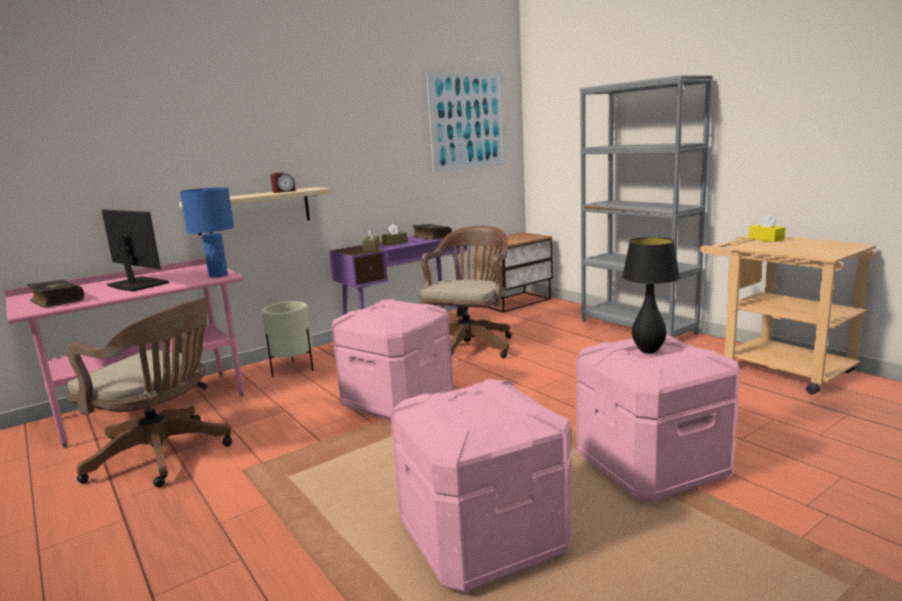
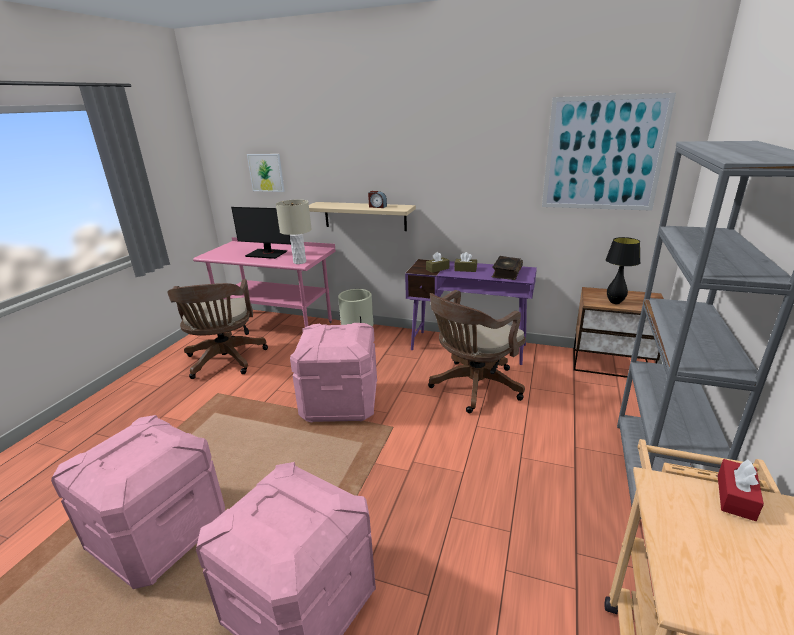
camera: 55 degrees right, 10 degrees up
book [27,279,84,308] -> none
monitor [102,210,169,291] -> monitor turned 105 degrees clockwise [231,207,291,259]
blue table lamp [180,187,234,277] -> beige table lamp [276,199,312,264]
brown office chair [419,226,512,358] -> brown office chair turned 150 degrees clockwise [428,290,526,413]
black table lamp [622,237,680,353] -> black table lamp moved to [606,237,640,304]
yellow tissue box [749,214,785,242] -> red tissue box [718,459,764,521]
none -> picture [247,154,285,192]

